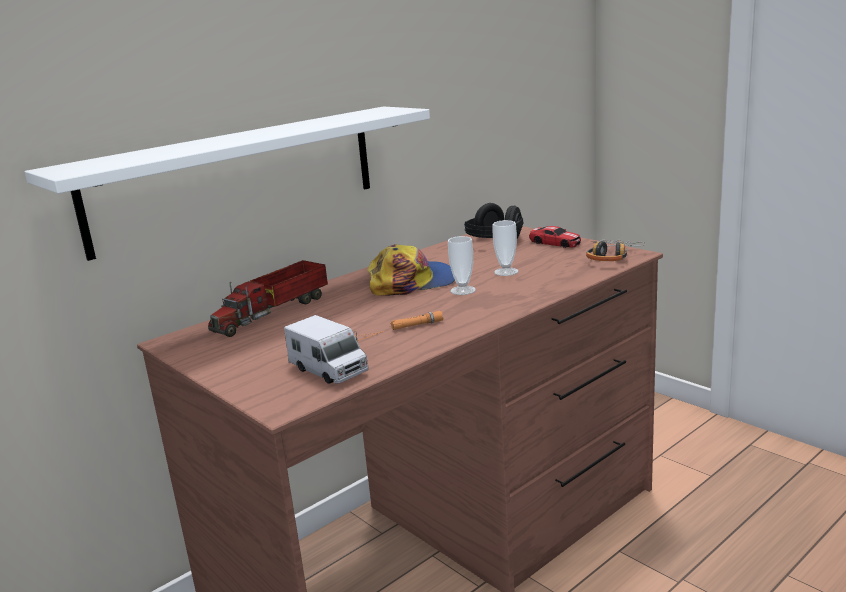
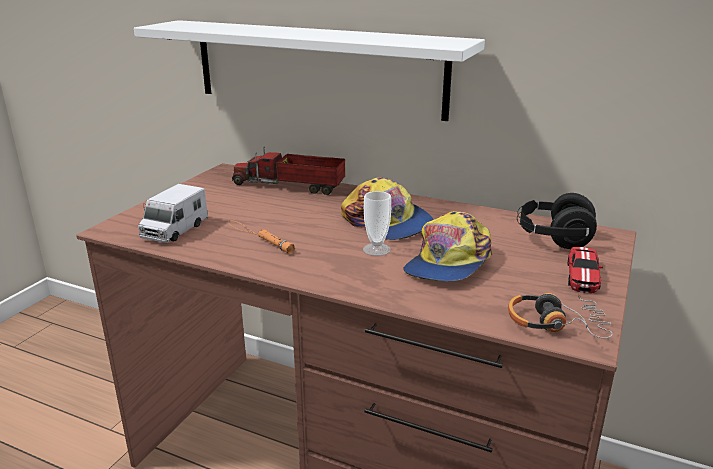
camera: 65 degrees right, 5 degrees up
cup [493,220,518,276] -> cap [403,211,492,281]

